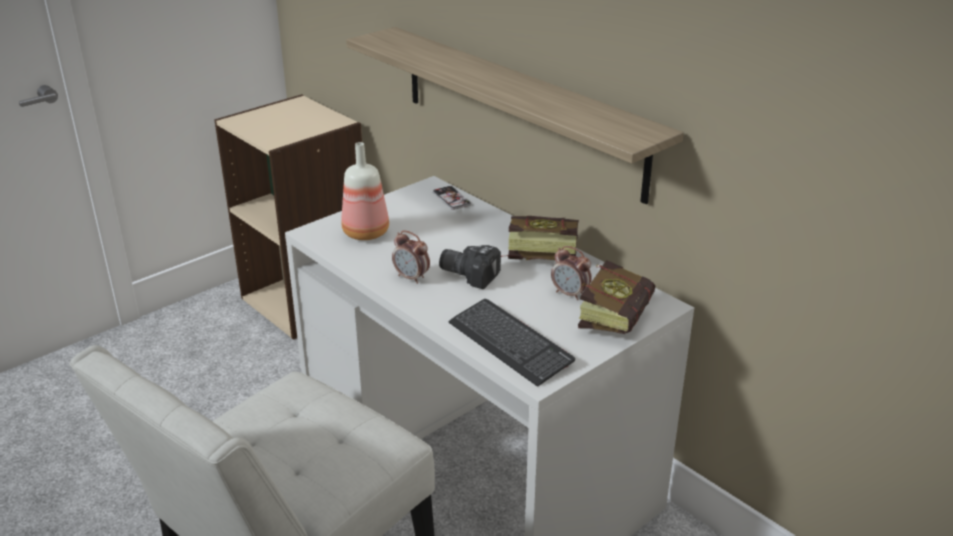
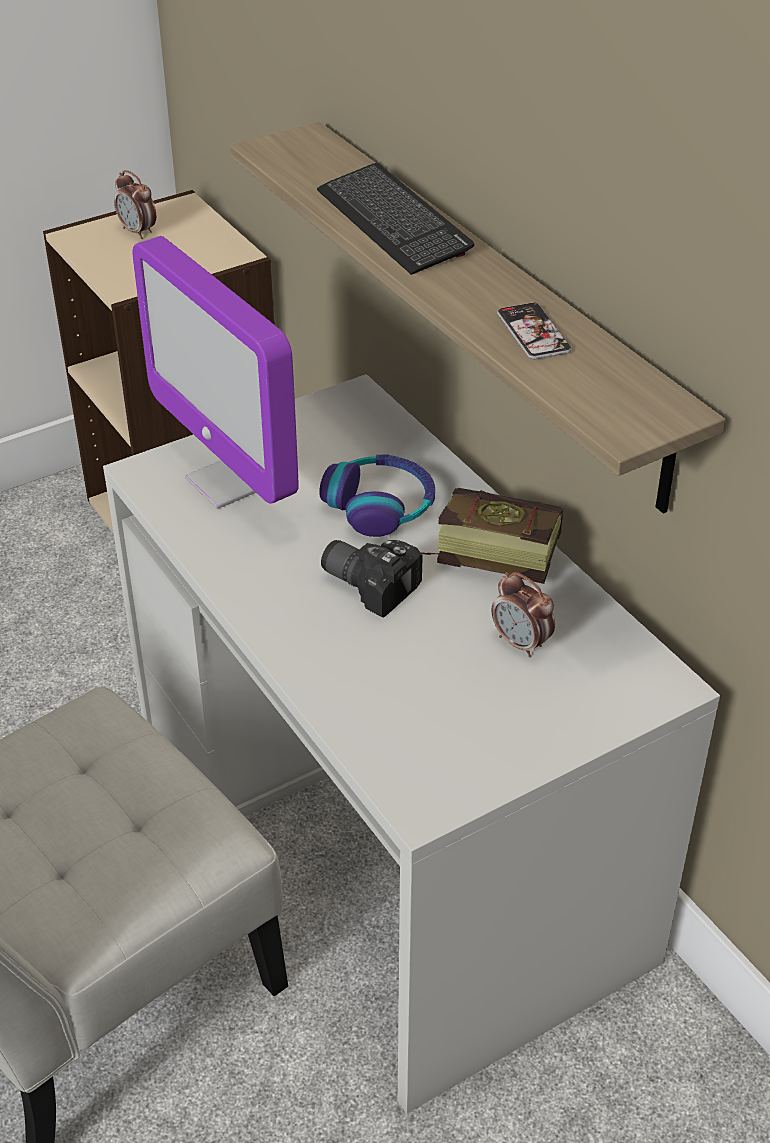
camera: 10 degrees right, 10 degrees up
bottle [341,142,389,240] -> monitor [132,236,299,509]
alarm clock [392,231,430,284] -> alarm clock moved to [114,170,156,239]
phone [433,186,471,210] -> phone moved to [497,303,572,359]
keyboard [449,299,575,387] -> keyboard moved to [317,163,474,275]
book [578,260,655,334] -> none
none -> headphones [319,454,435,537]

